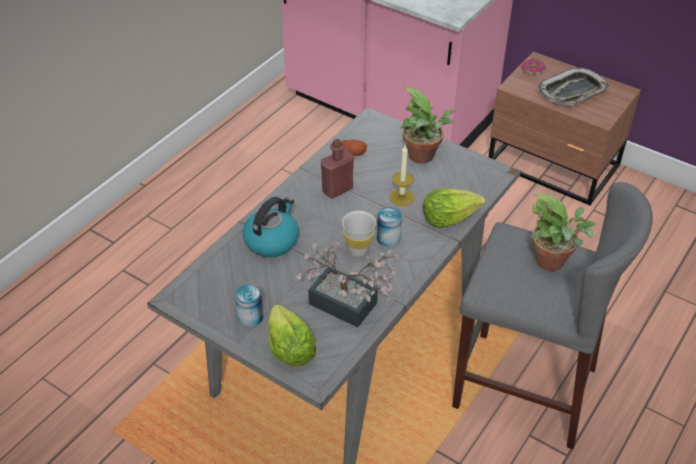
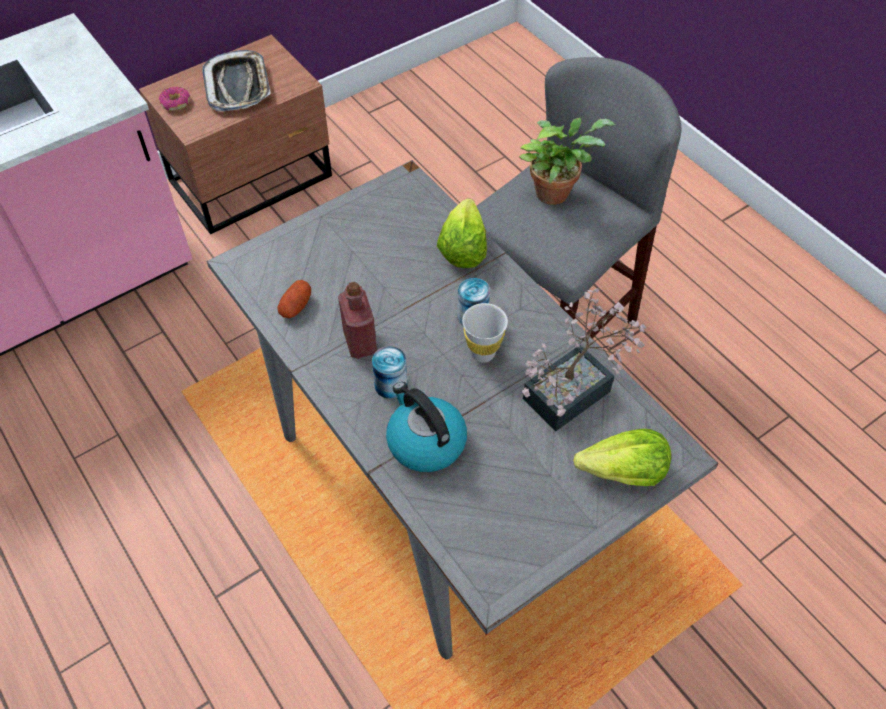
camera: 70 degrees left, 10 degrees up
can [235,284,264,327] -> can moved to [372,346,407,399]
candle [389,145,414,206] -> none
potted plant [400,87,455,164] -> none

